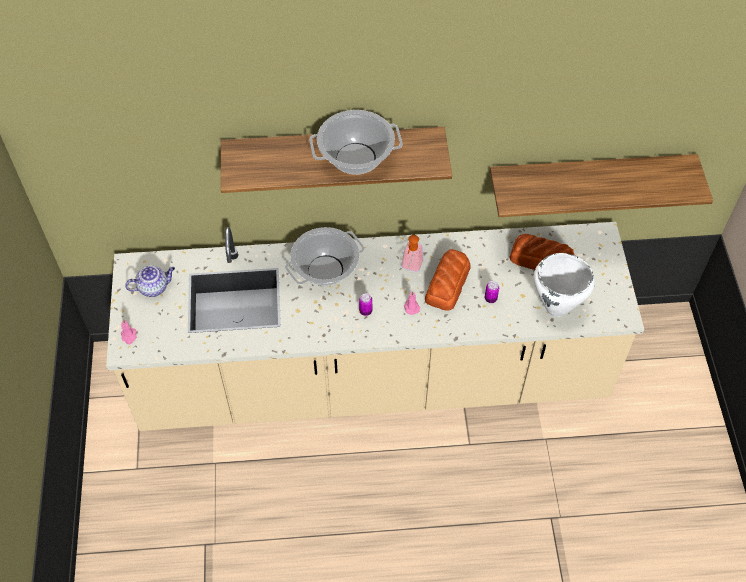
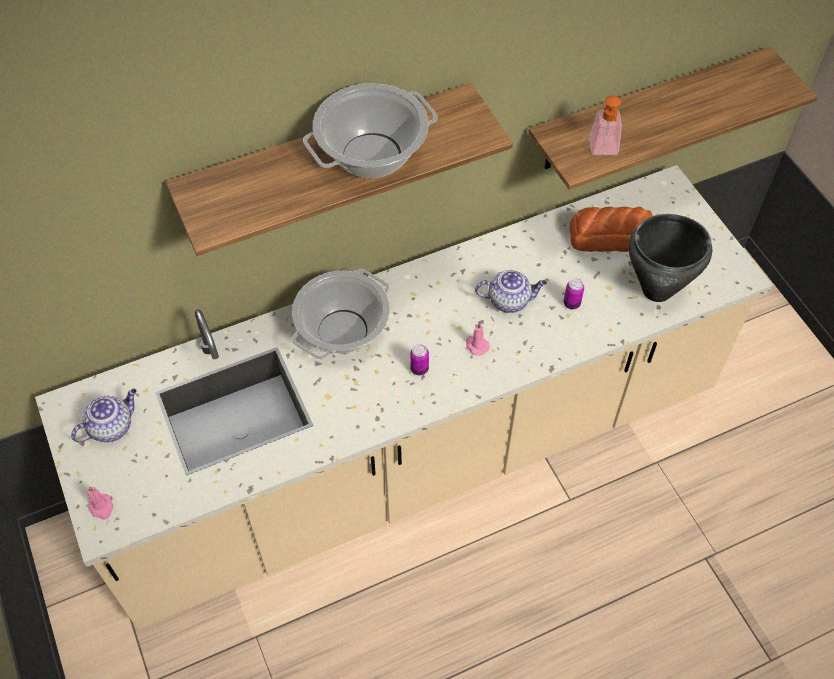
camera: 20 degrees left, 0 degrees up
soap dispenser [401,235,423,272] -> soap dispenser moved to [589,95,622,155]
bread [425,249,470,311] -> teapot [475,270,547,313]
white cooking pot [534,253,595,317] -> black cooking pot [628,214,712,302]

